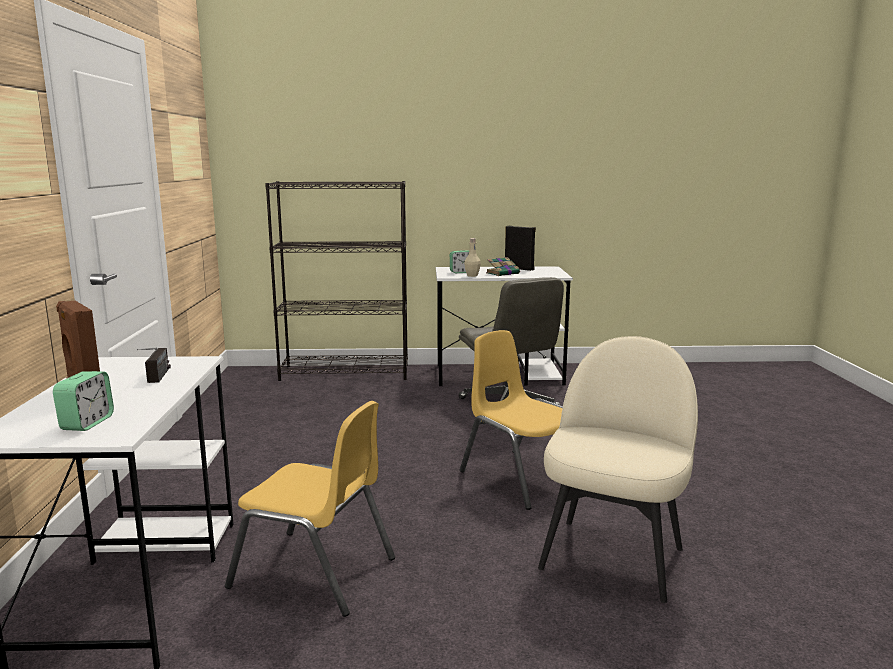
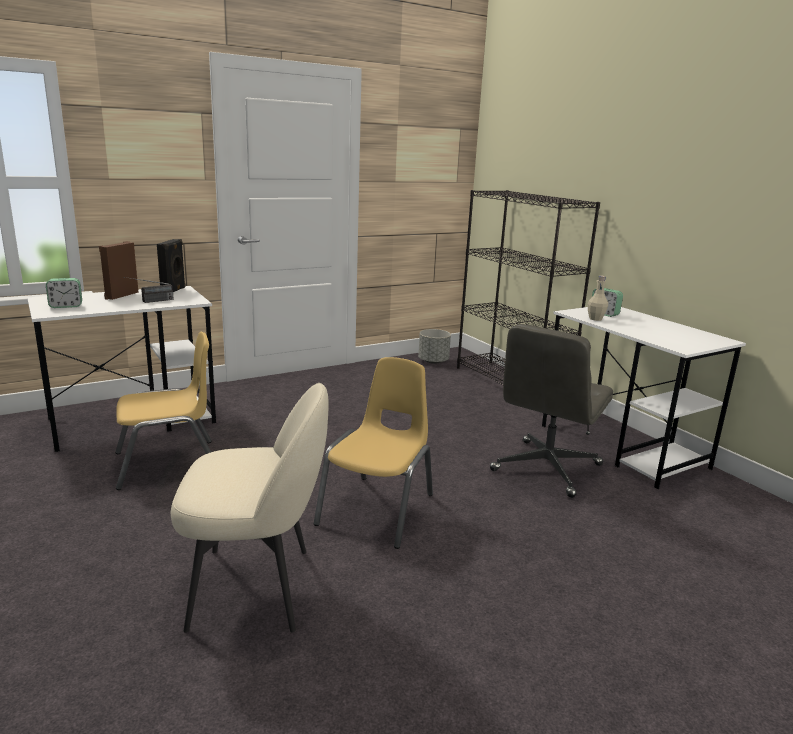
camera: 60 degrees right, 5 degrees up
yellow chair [225,401,395,617] -> yellow chair turned 105 degrees counterclockwise [115,332,212,490]
book [486,257,521,276] -> none
black speaker [505,226,536,271] -> black speaker moved to [157,239,186,292]
none -> grey planter [418,329,451,364]

